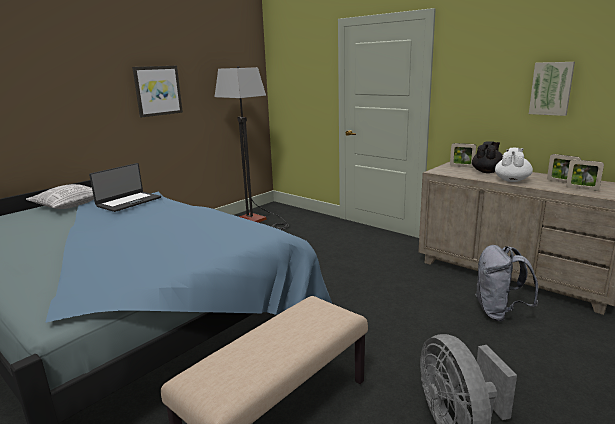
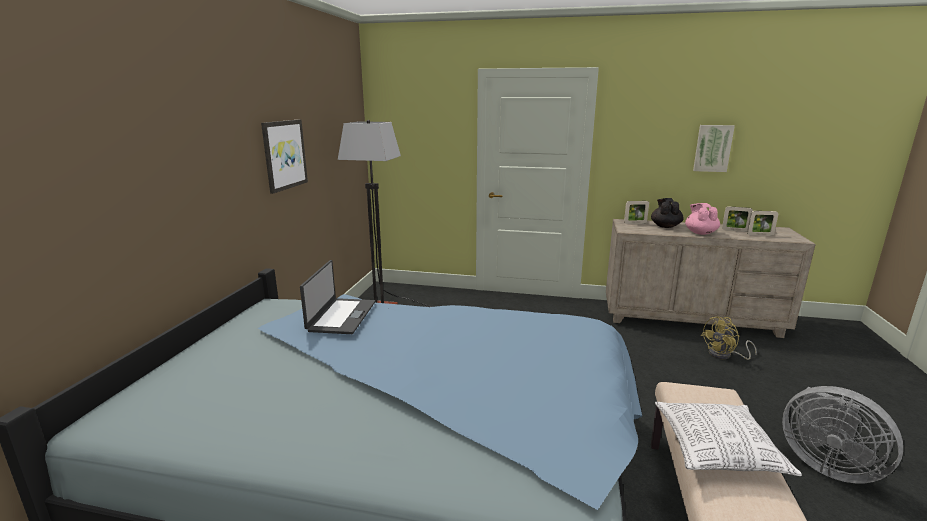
camera: 30 degrees left, 0 degrees up
pillow [26,184,94,209] -> pillow moved to [655,402,802,476]
grey backpack [475,245,538,322] -> yellow fan [701,317,757,360]
white teapot [495,148,533,182] -> pink teapot [685,203,720,235]

